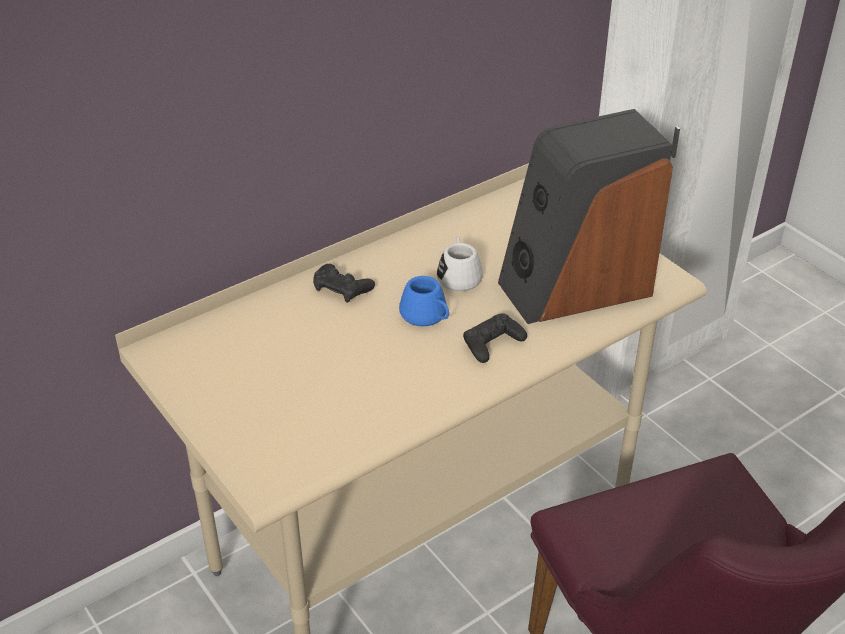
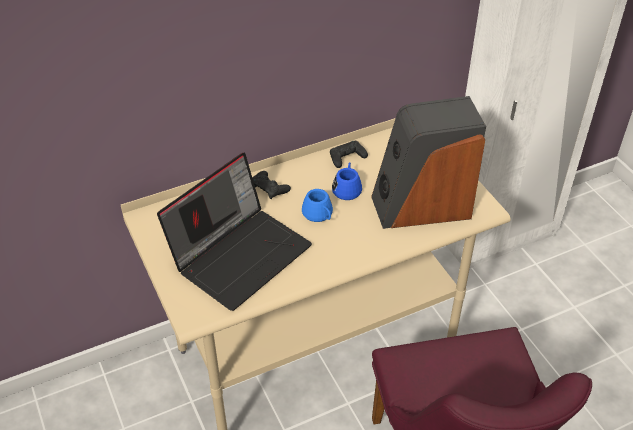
camera: 10 degrees right, 5 degrees up
white mug [437,236,483,291] -> blue mug [332,162,362,200]
black game controller [463,313,527,363] -> black game controller moved to [330,141,368,168]
none -> laptop [157,152,312,311]

